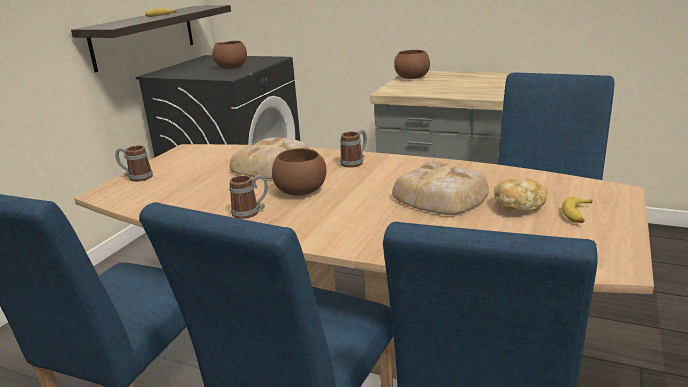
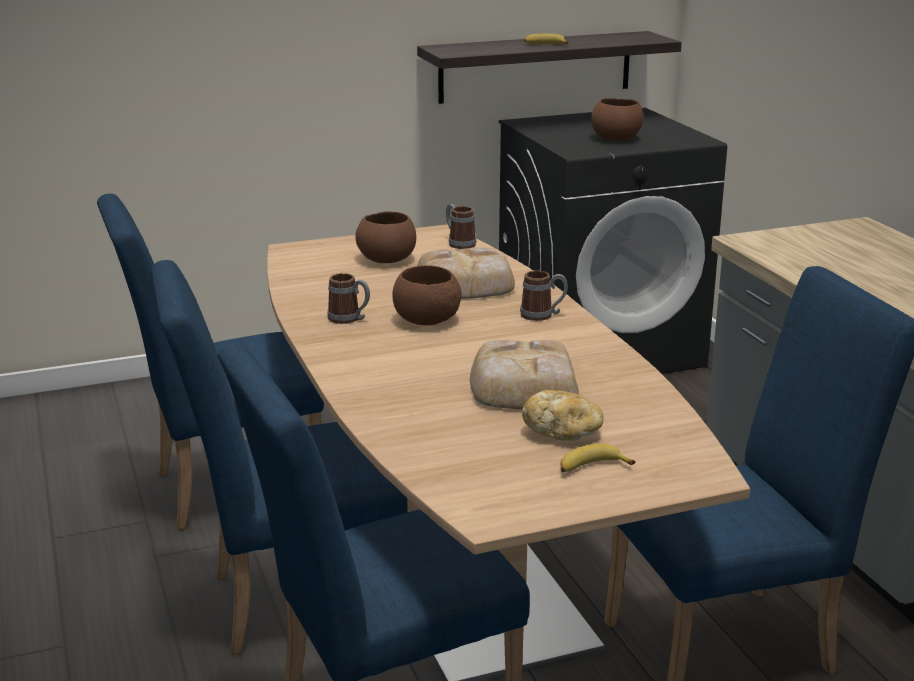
camera: 45 degrees right, 0 degrees up
mug [115,145,153,182] -> mug moved to [446,204,476,249]
brown bowl [394,50,430,79] -> brown bowl moved to [355,211,416,263]

